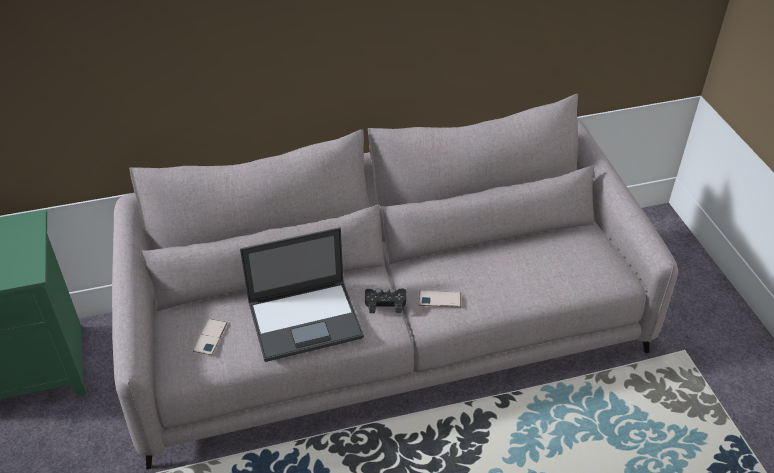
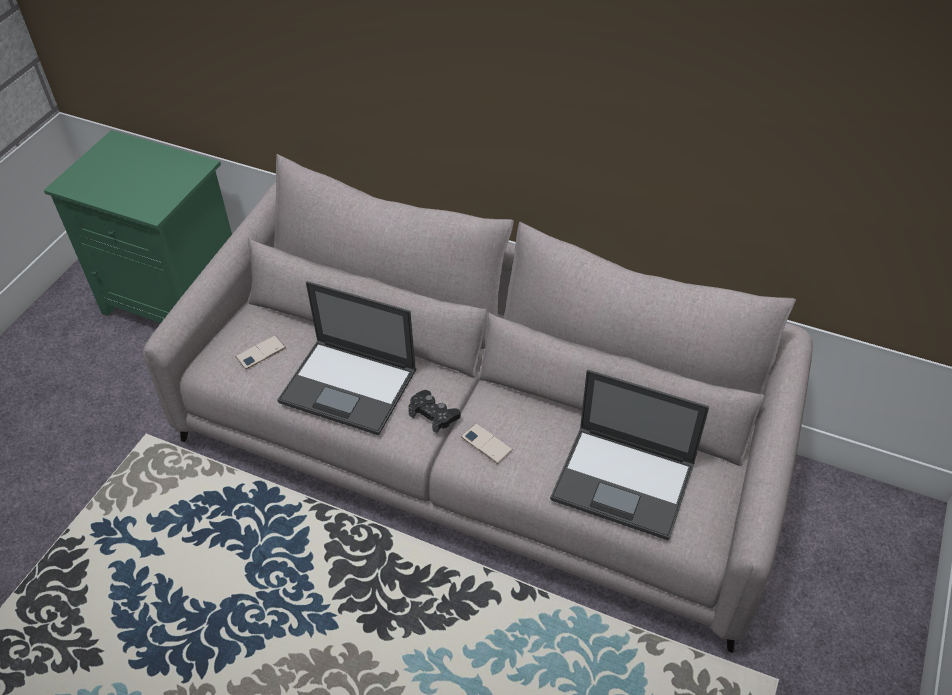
camera: 40 degrees right, 5 degrees up
none -> laptop [550,370,709,540]

